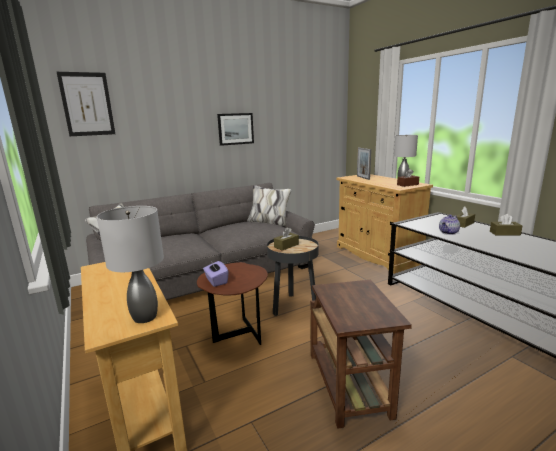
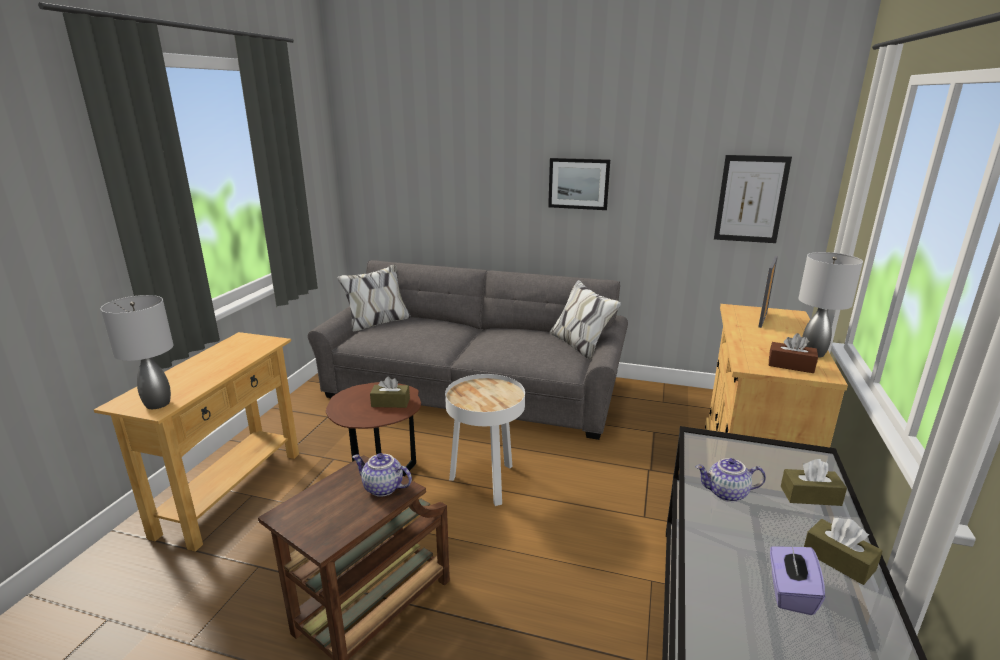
camera: 45 degrees right, 5 degrees up
picture [57,72,115,136] -> picture moved to [714,155,792,243]
purple tissue box [203,261,229,287] -> purple tissue box moved to [770,545,825,615]
black side table [267,236,319,316] -> white side table [445,374,525,506]
brown tissue box [274,228,299,251] -> brown tissue box moved to [370,376,410,408]
none -> teapot [352,453,412,497]

